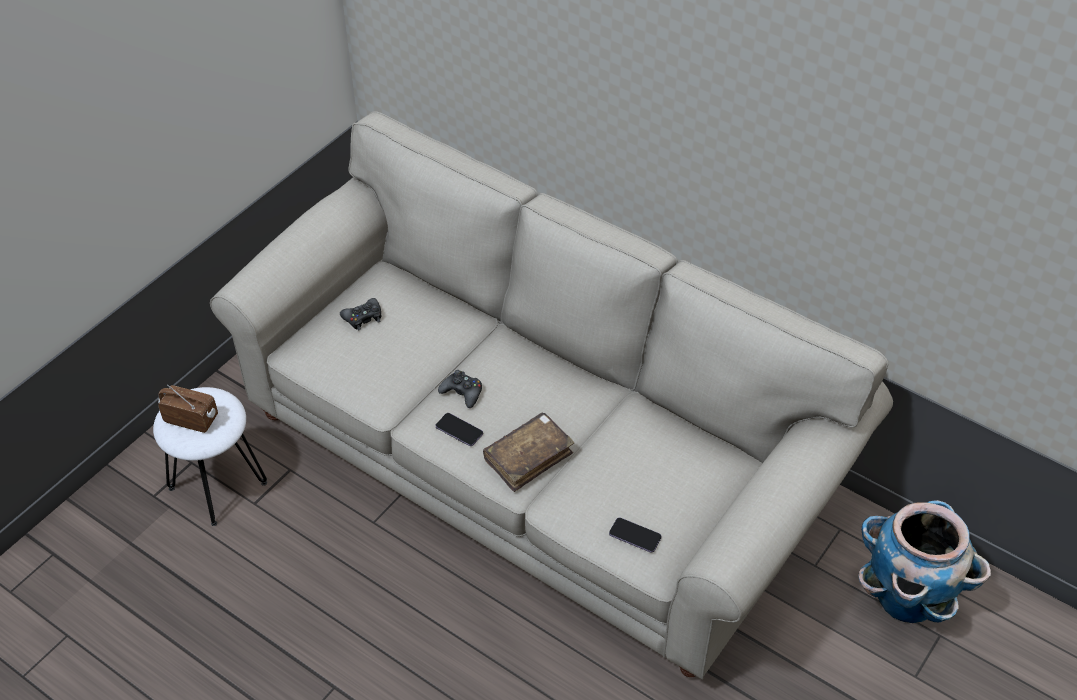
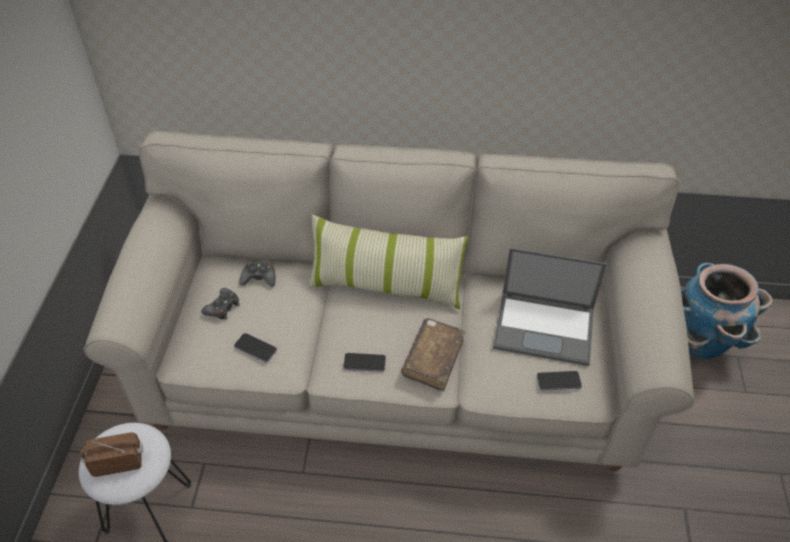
camera: 30 degrees left, 0 degrees up
black game controller [438,370,482,408] -> black game controller moved to [240,261,276,287]
none -> phone [234,333,277,362]
none -> pillow [308,215,468,309]
none -> laptop [493,248,607,366]

